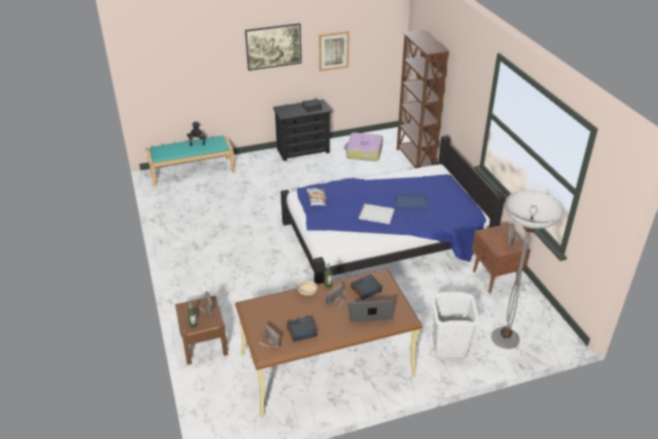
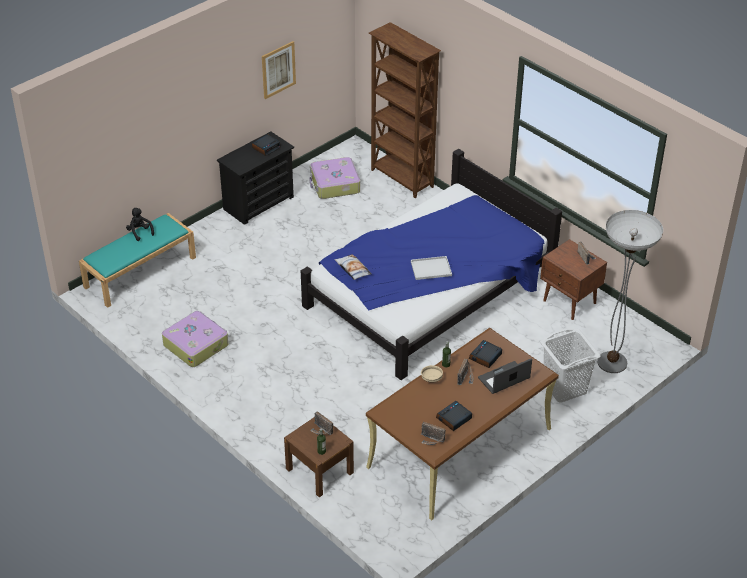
camera: 25 degrees left, 5 degrees up
picture [245,23,302,71] -> none
blue tray [396,194,428,209] -> none
none -> suitcase [162,311,228,367]

